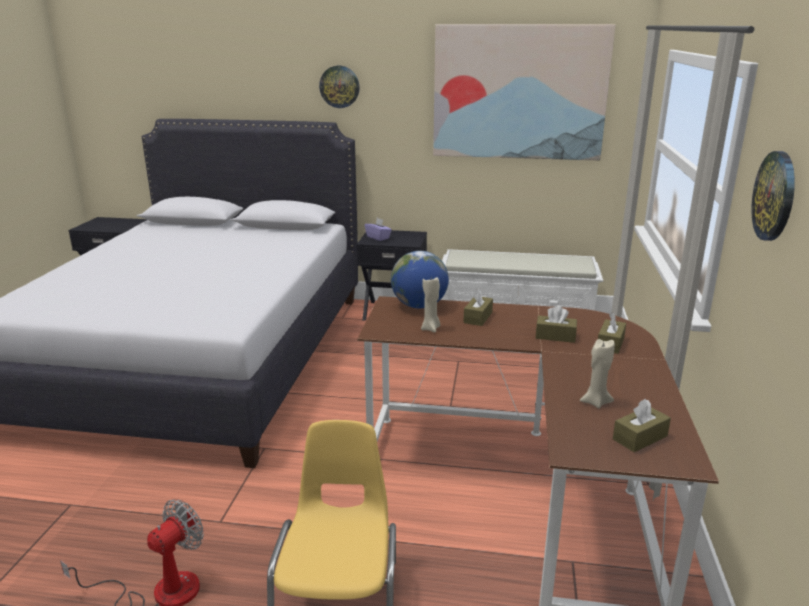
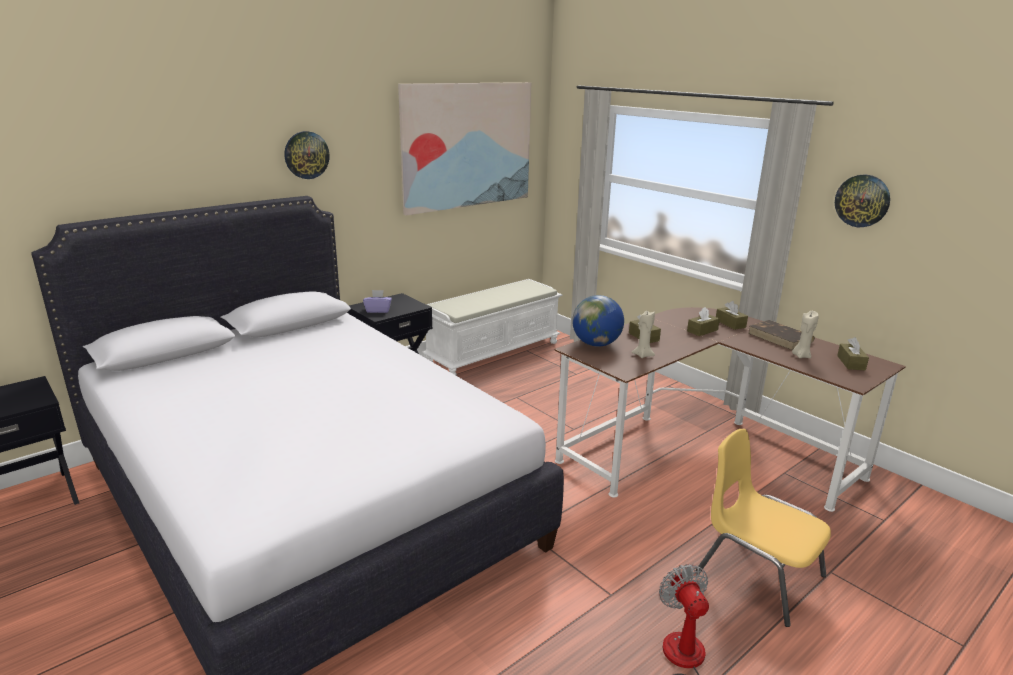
camera: 50 degrees left, 0 degrees up
none -> brown book [749,320,815,350]

